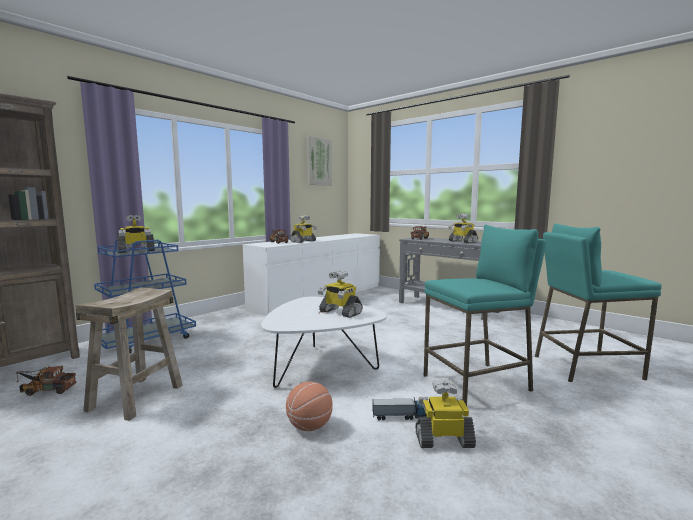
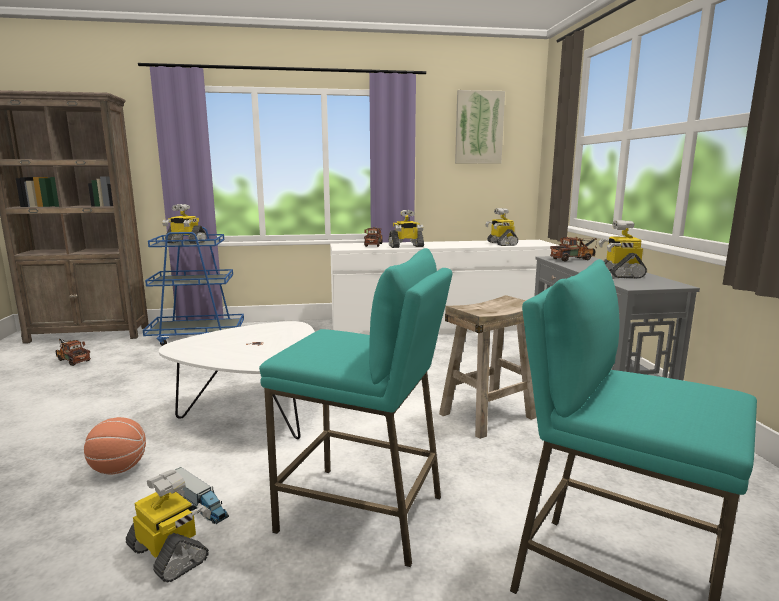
camera: 40 degrees right, 5 degrees up
beige stool [75,287,183,421] -> beige stool moved to [439,295,537,439]
toy robot [318,271,363,318] -> toy robot moved to [485,208,518,246]

